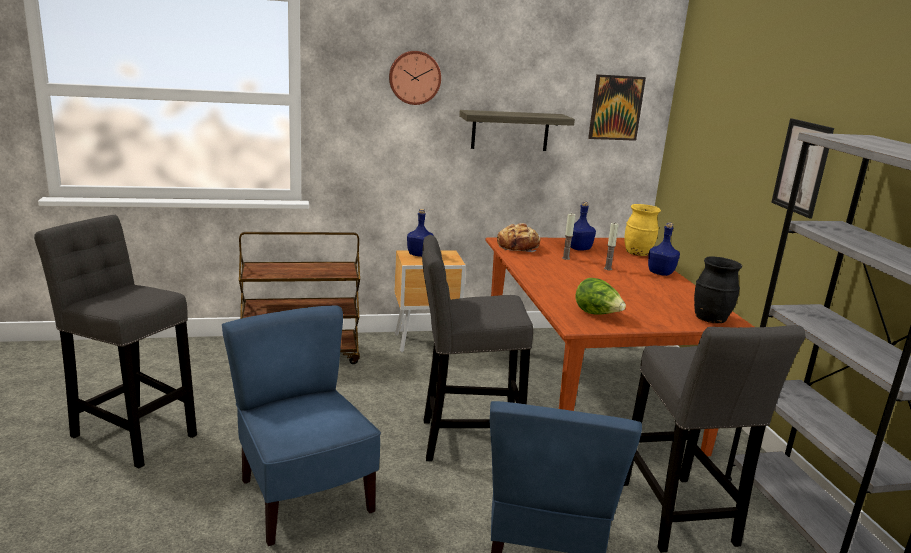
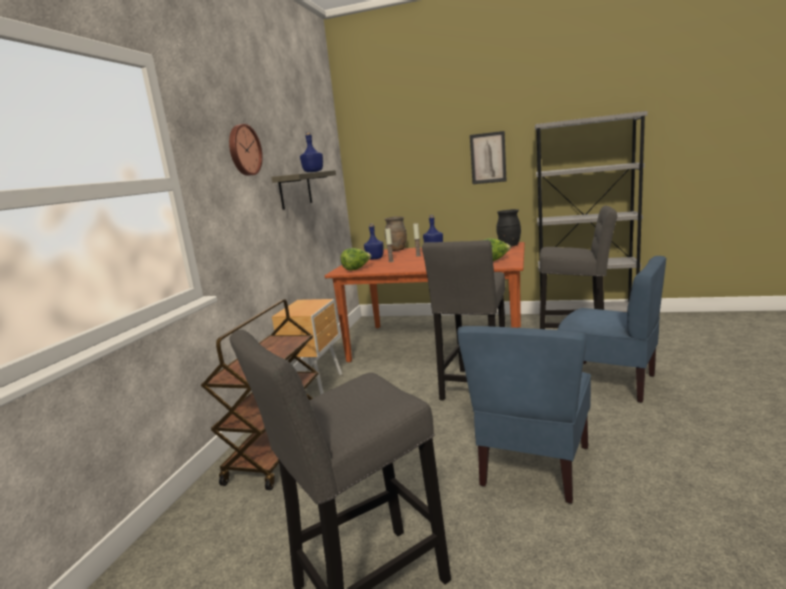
camera: 60 degrees left, 5 degrees down
blue chair [222,305,381,546] -> blue chair turned 60 degrees counterclockwise [457,326,591,504]
blue bottle [407,209,434,257] -> blue bottle moved to [300,132,323,172]
bread [497,223,540,252] -> lettuce [340,248,371,270]
picture [588,74,646,141] -> none
yellow vase [624,204,661,256] -> brown vase [385,217,407,251]

